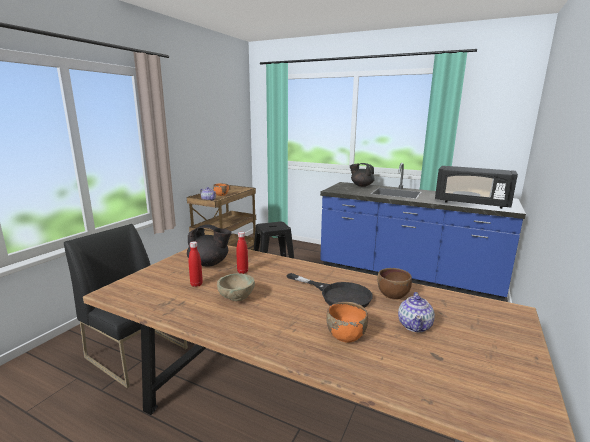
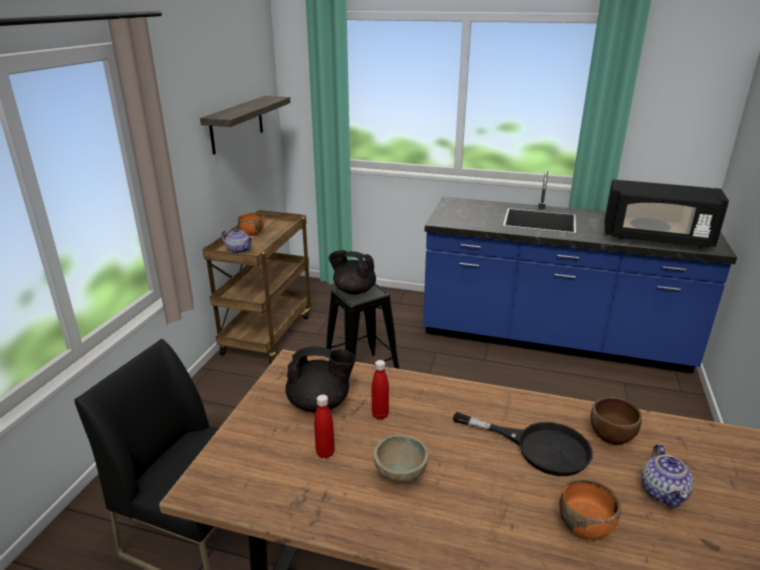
camera: 10 degrees left, 10 degrees up
black teapot [350,163,375,187] -> black teapot moved to [329,250,376,295]
none -> shelf [200,96,290,155]

